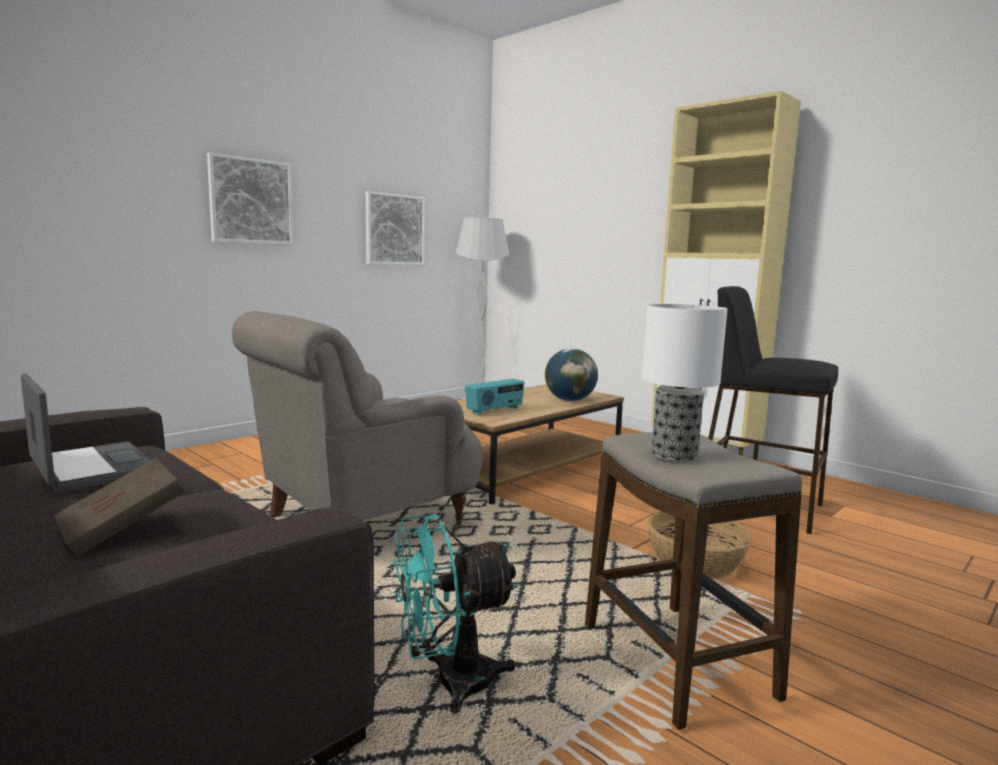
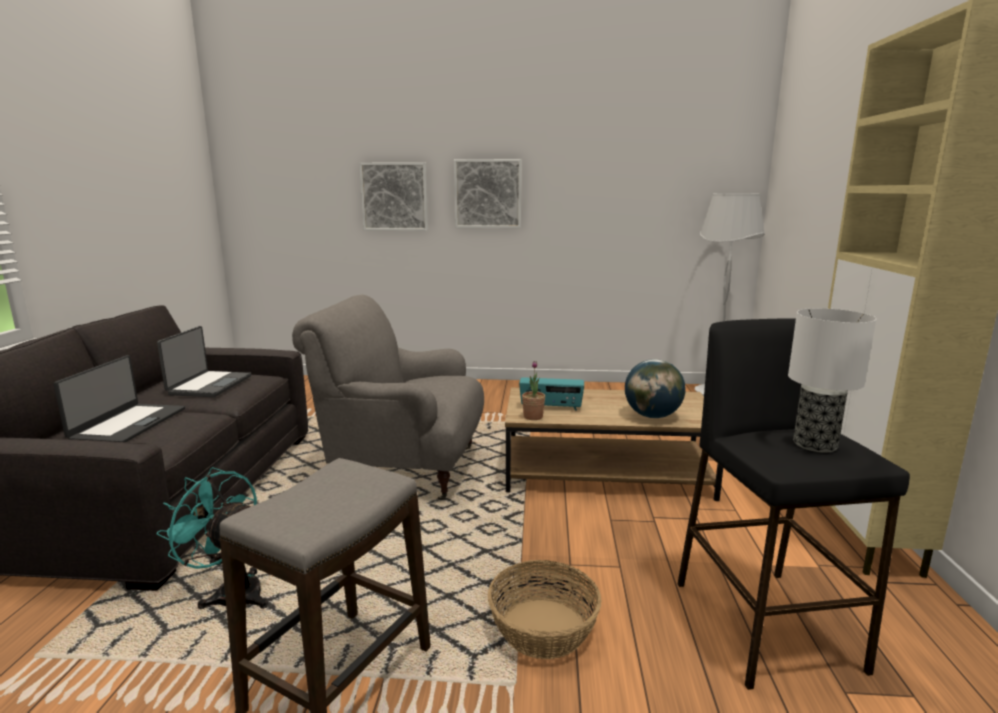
camera: 50 degrees right, 5 degrees up
brown book [54,458,185,557] -> laptop [53,355,185,442]
picture [366,191,425,265] -> picture moved to [359,162,428,231]
table lamp [642,304,727,462] -> table lamp moved to [788,308,876,453]
none -> potted plant [522,361,545,420]

